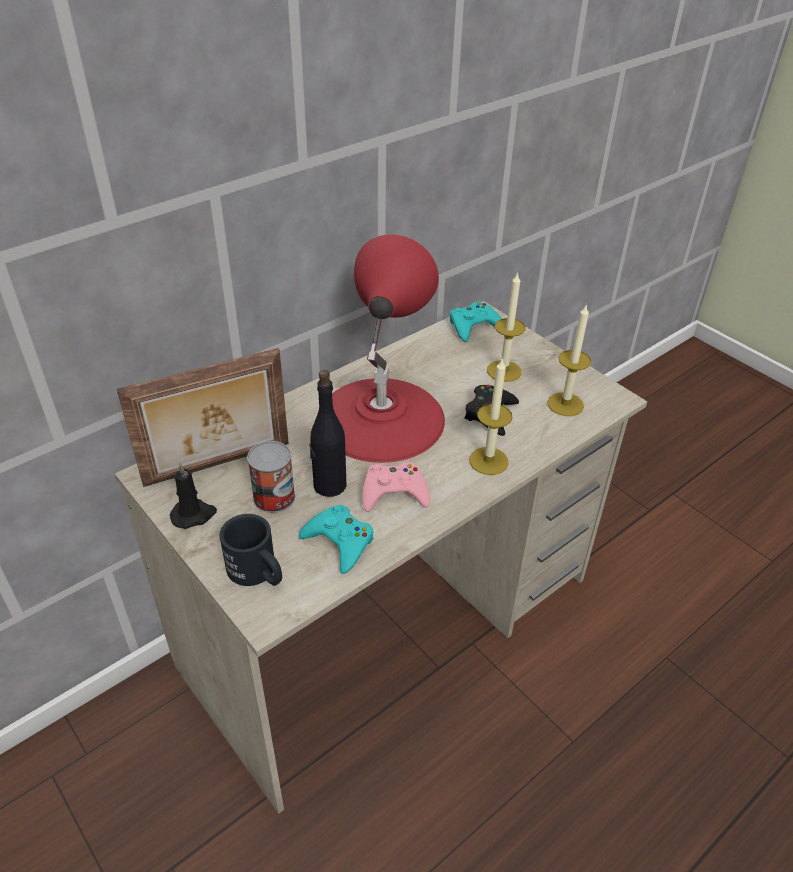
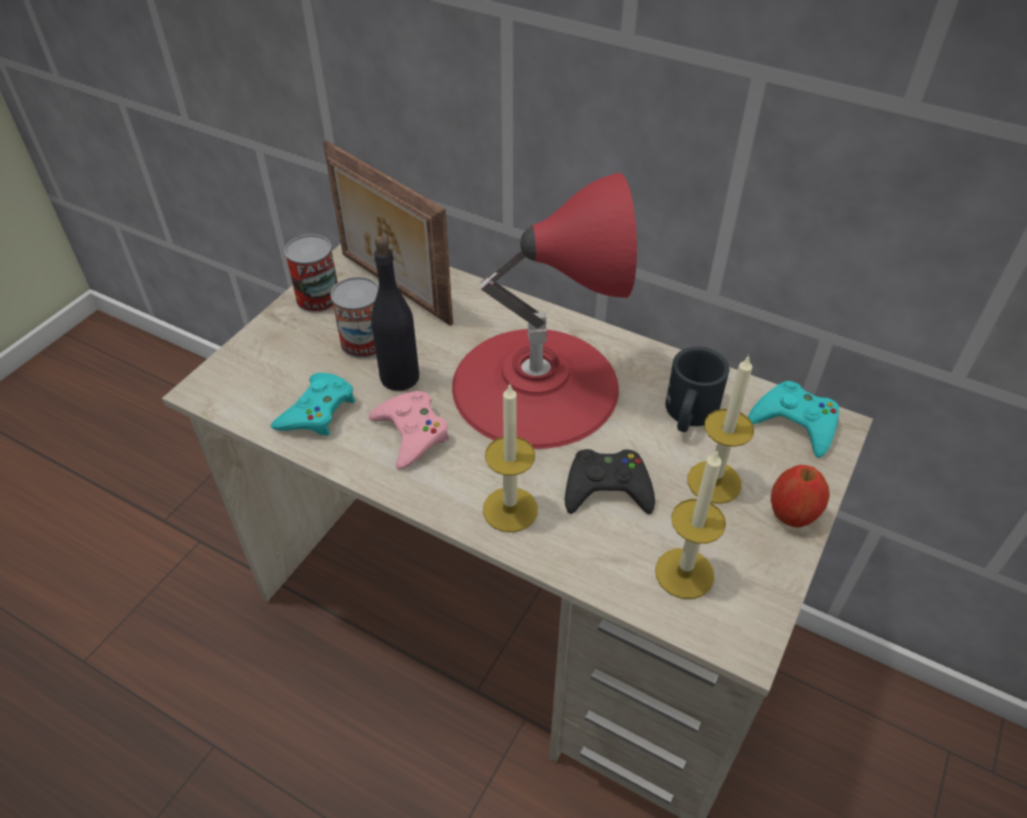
camera: 70 degrees right, 5 degrees up
black candle [170,462,217,529] -> can [284,234,338,313]
black mug [219,514,282,586] -> black mug moved to [665,347,730,432]
none -> apple [771,465,830,527]

